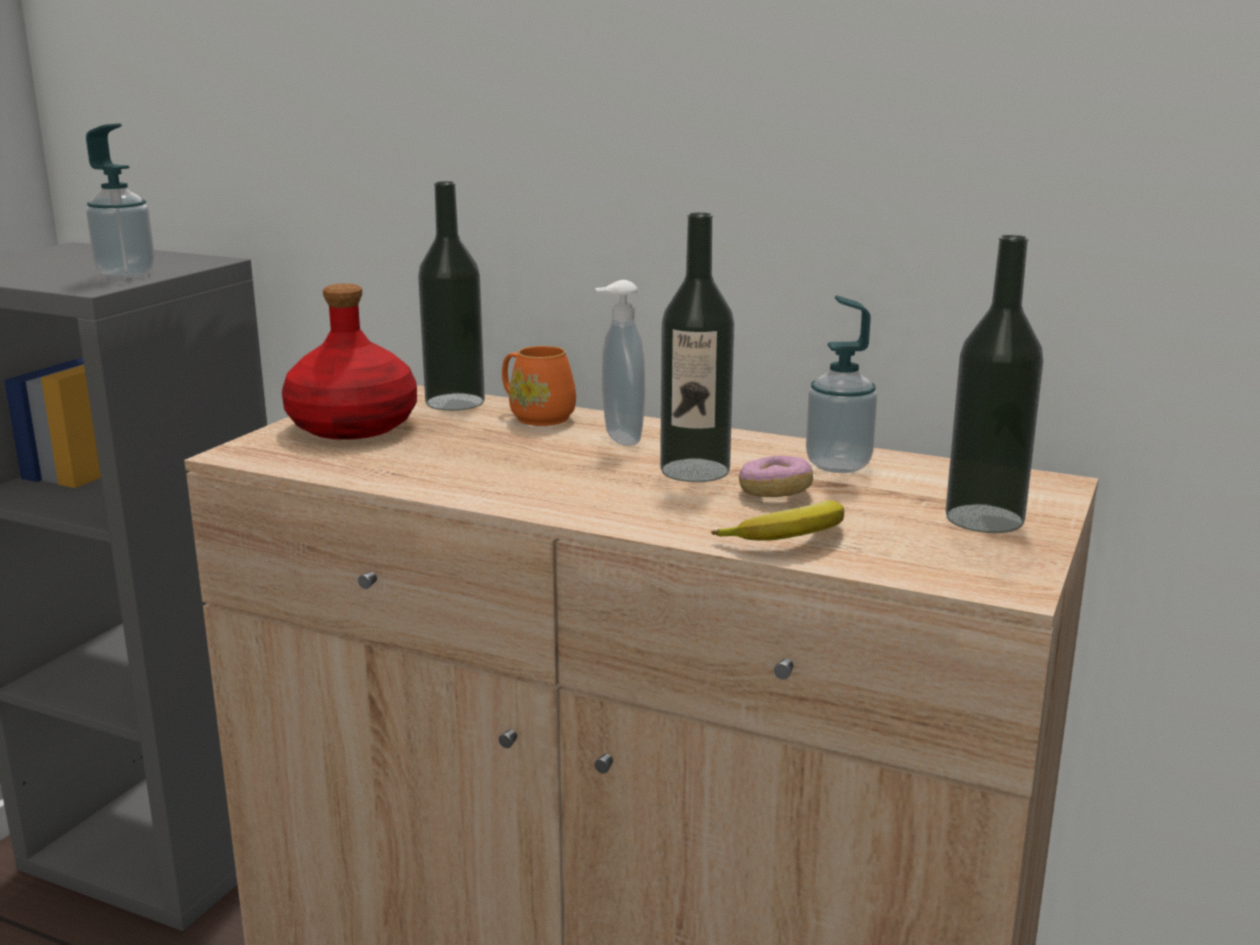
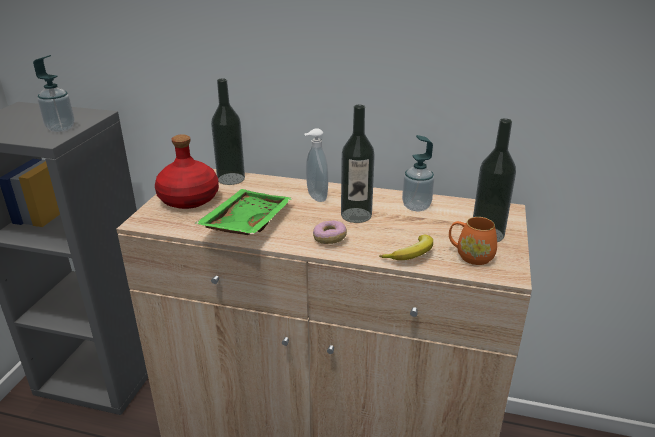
camera: 10 degrees left, 10 degrees up
orange mug [502,346,576,426] -> orange mug moved to [449,217,497,265]
donut [739,456,813,497] -> donut moved to [313,220,347,244]
none -> green tray [194,189,293,235]

